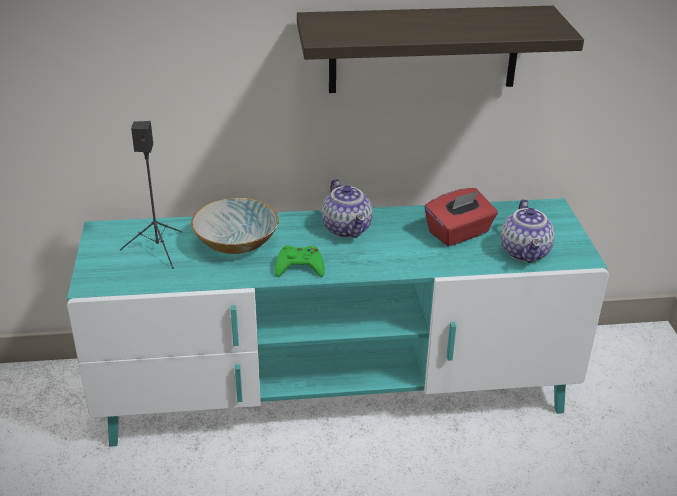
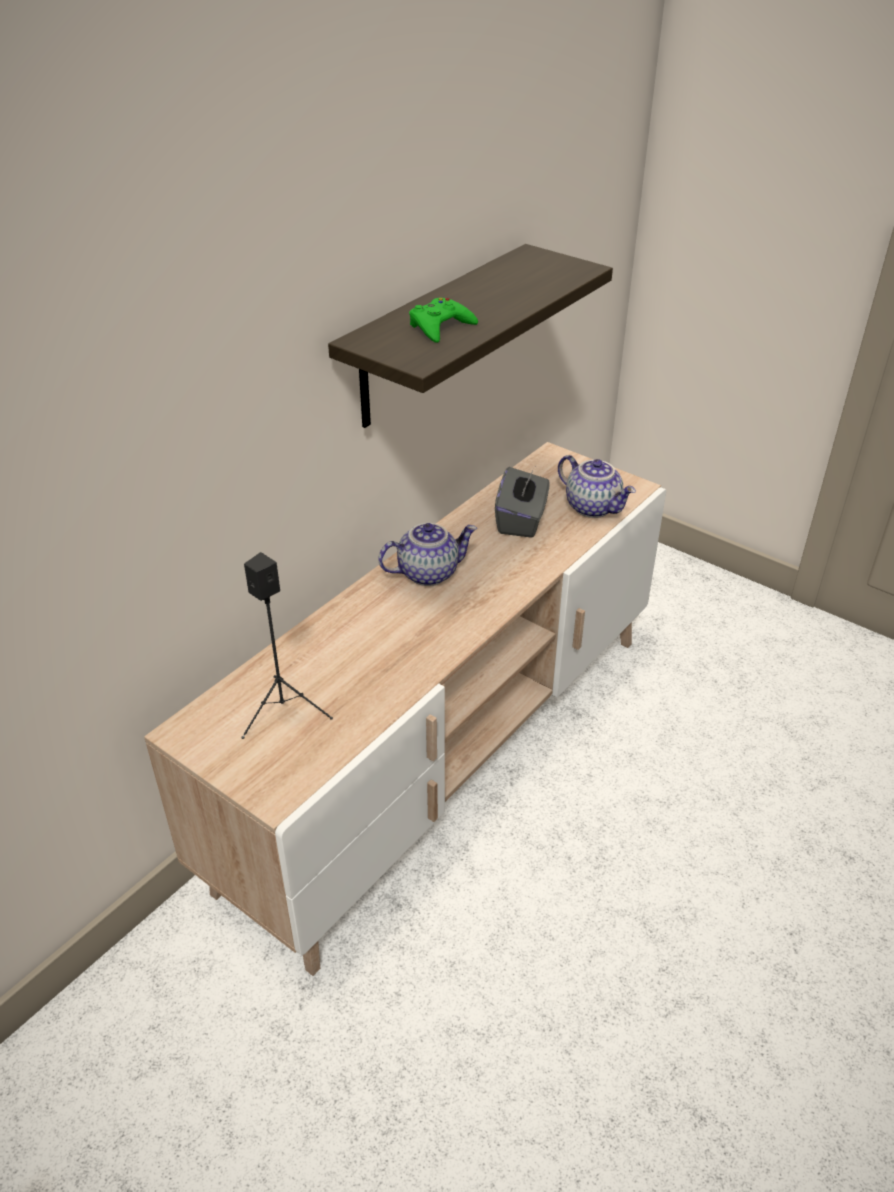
camera: 45 degrees left, 5 degrees up
turquoise tv stand [67,198,609,447] -> beige tv stand [144,442,666,976]
bowl [191,198,279,254] -> none
green game controller [274,245,325,277] -> green game controller moved to [409,298,478,343]
teapot [322,179,373,238] -> teapot turned 45 degrees counterclockwise [378,523,477,586]
red tissue box [425,188,498,246] -> grey tissue box [495,467,550,538]

